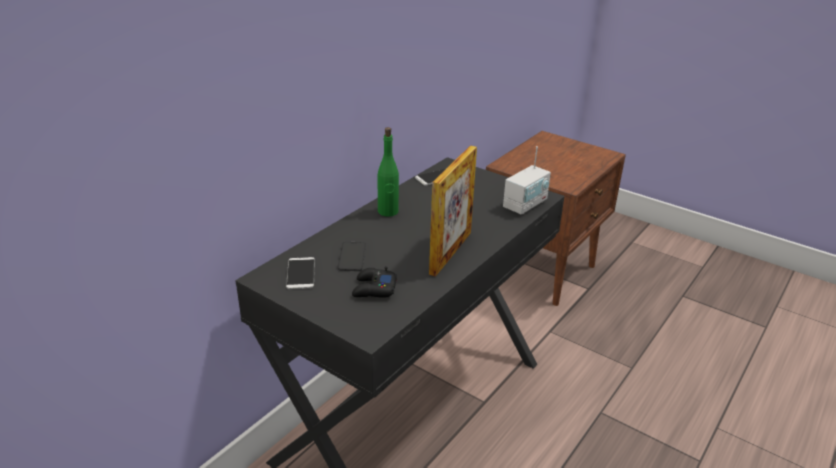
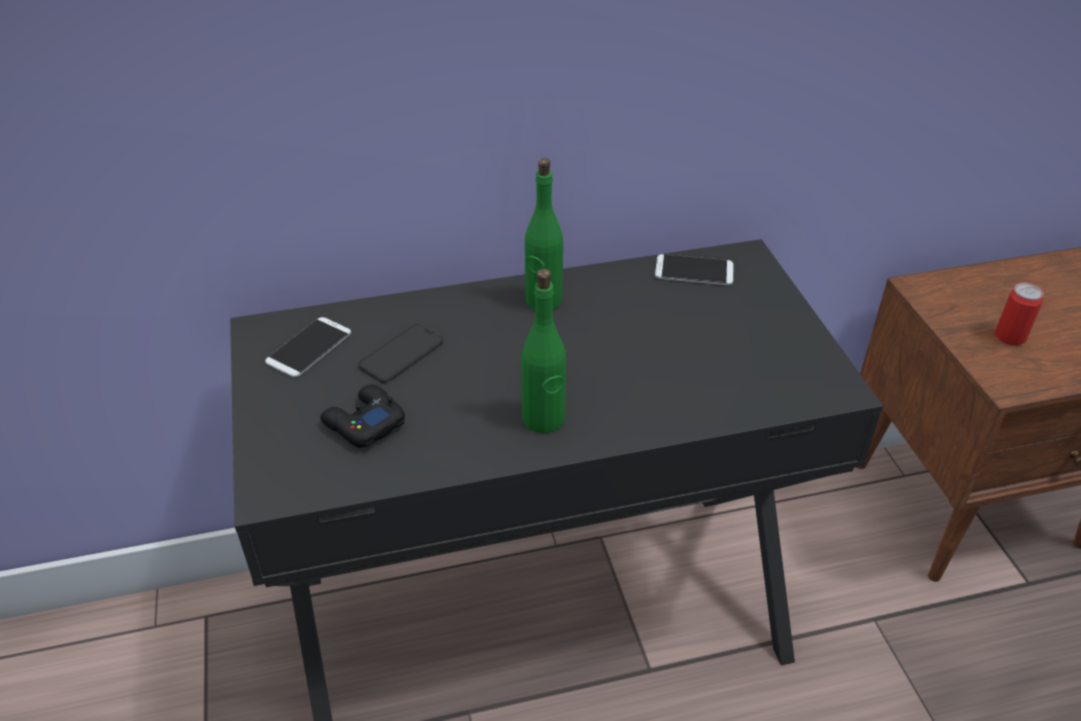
camera: 40 degrees right, 10 degrees up
picture frame [429,145,477,277] -> green bottle [521,269,566,433]
radio [503,146,551,215] -> none
none -> can [995,283,1043,345]

